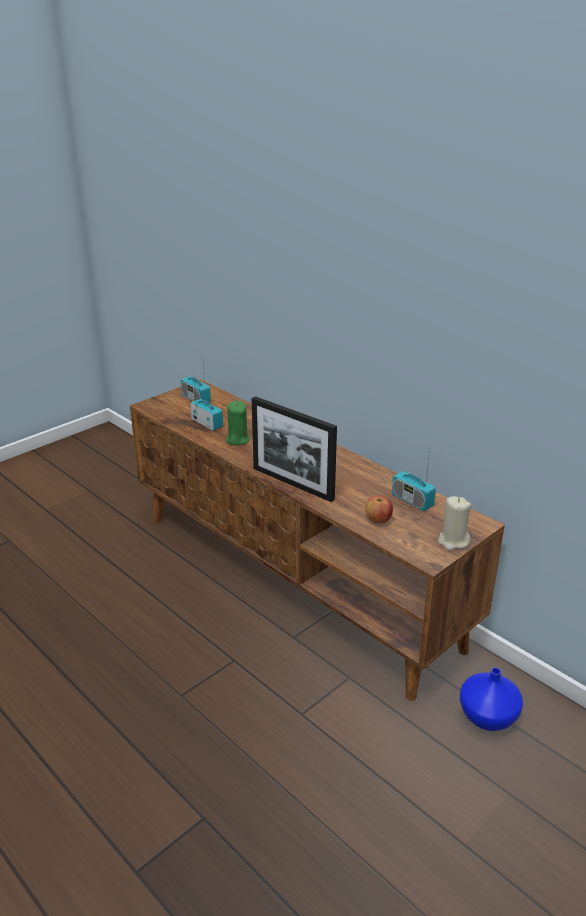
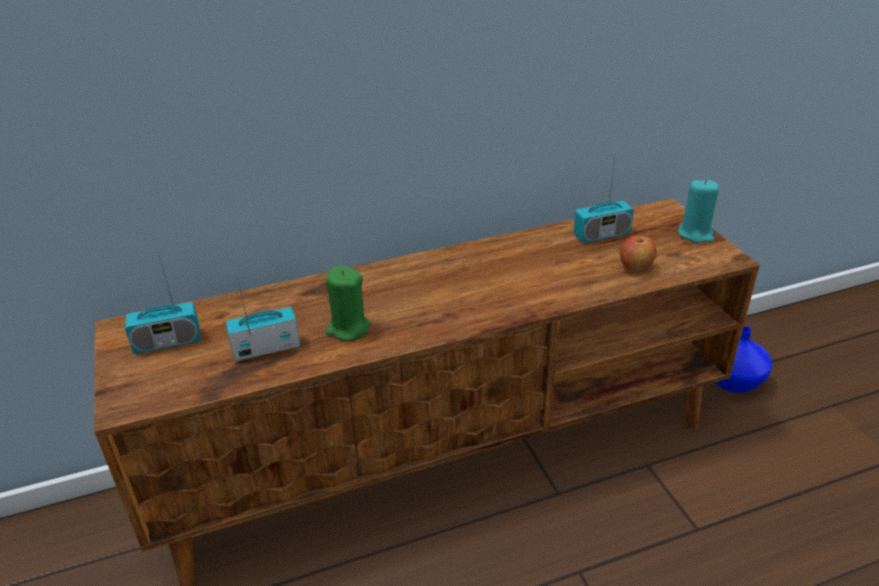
camera: 65 degrees left, 5 degrees up
picture frame [252,396,337,502] -> none
beige candle [438,496,471,550] -> turquoise candle [678,179,719,243]

